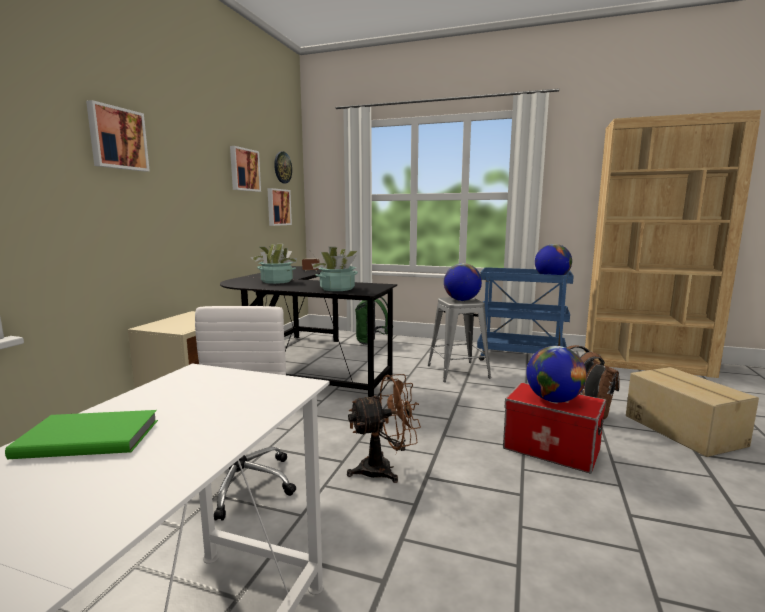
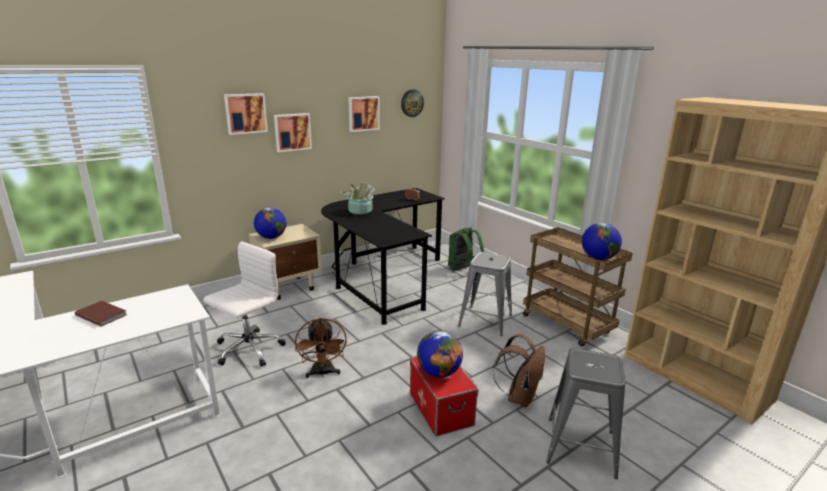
camera: 35 degrees right, 10 degrees up
green book [5,410,158,459] -> brown book [75,301,127,327]
picture [267,188,292,226] -> picture moved to [274,113,312,152]
potted plant [312,247,358,291] -> none
brown fan [347,374,421,483] -> brown fan turned 60 degrees clockwise [295,317,347,378]
globe [444,263,482,301] -> globe moved to [254,208,286,239]
blue cart [477,267,574,361] -> brown cart [523,227,633,346]
cardboard box [626,367,759,457] -> grey stool [546,348,626,479]

